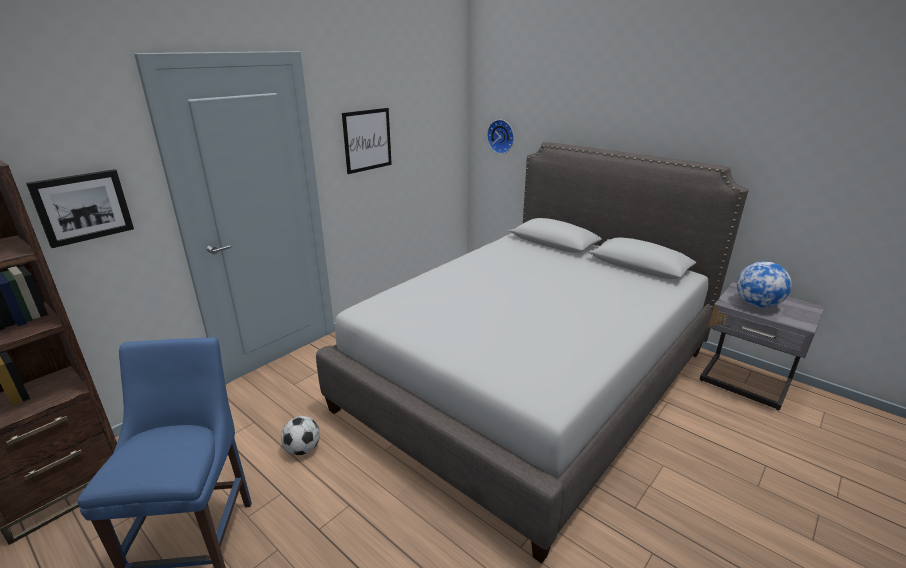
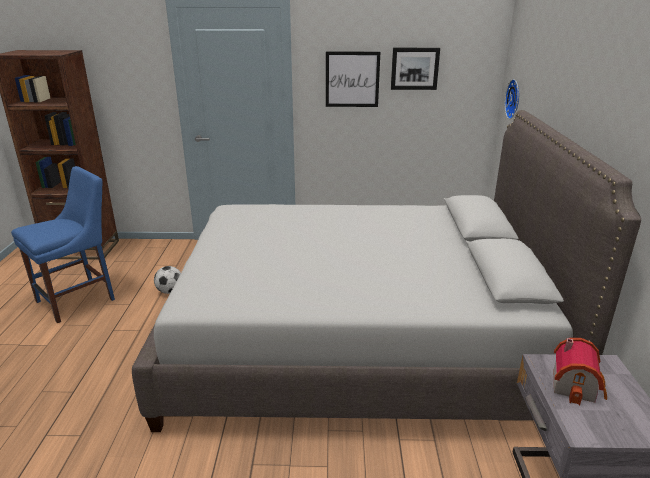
camera: 50 degrees right, 0 degrees up
picture [26,169,134,248] -> picture moved to [391,48,440,90]
globe [737,261,792,308] -> toy house [554,338,607,405]

